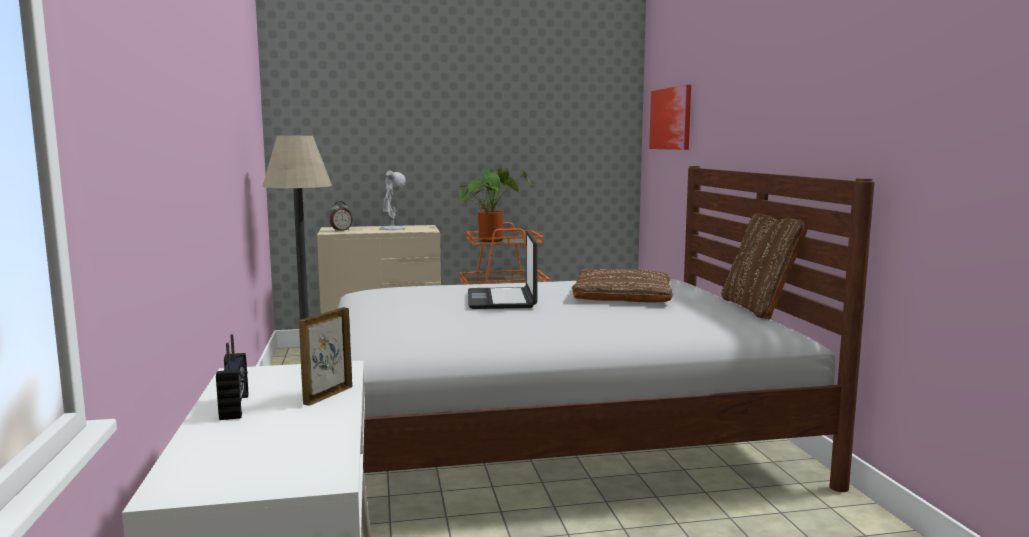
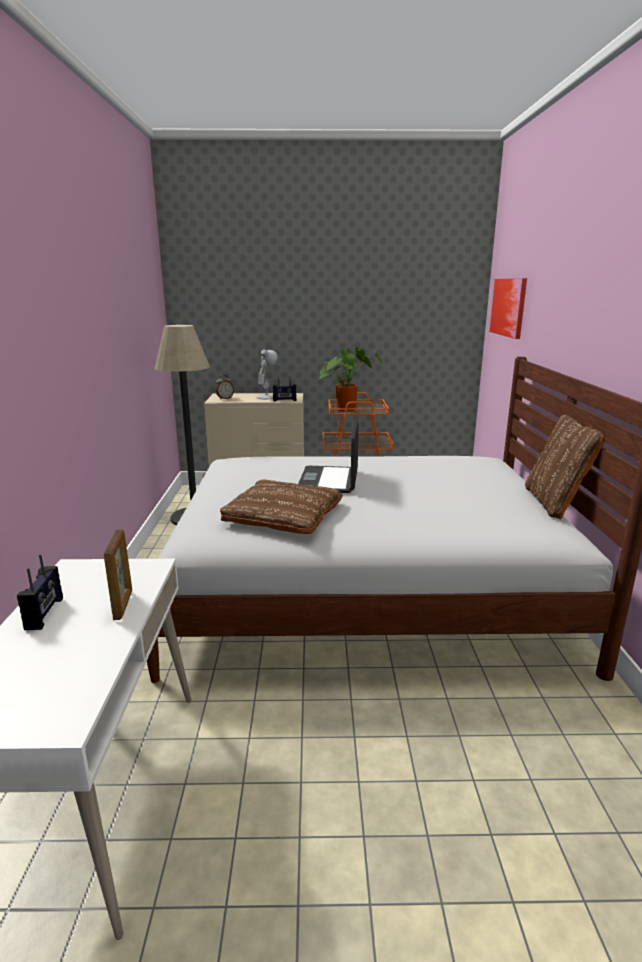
camera: 10 degrees right, 10 degrees up
picture frame [299,307,352,406] -> picture frame turned 135 degrees clockwise [104,529,132,620]
brown pillow [572,269,673,302] -> brown pillow moved to [220,480,343,534]
none -> radio [273,376,297,402]

